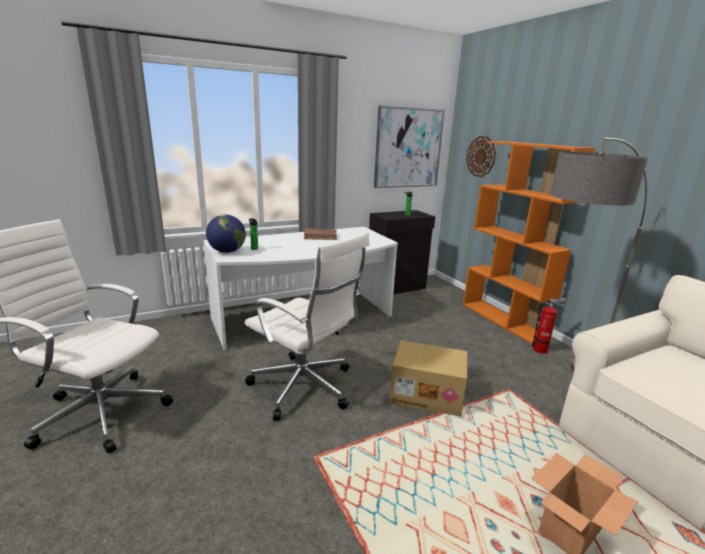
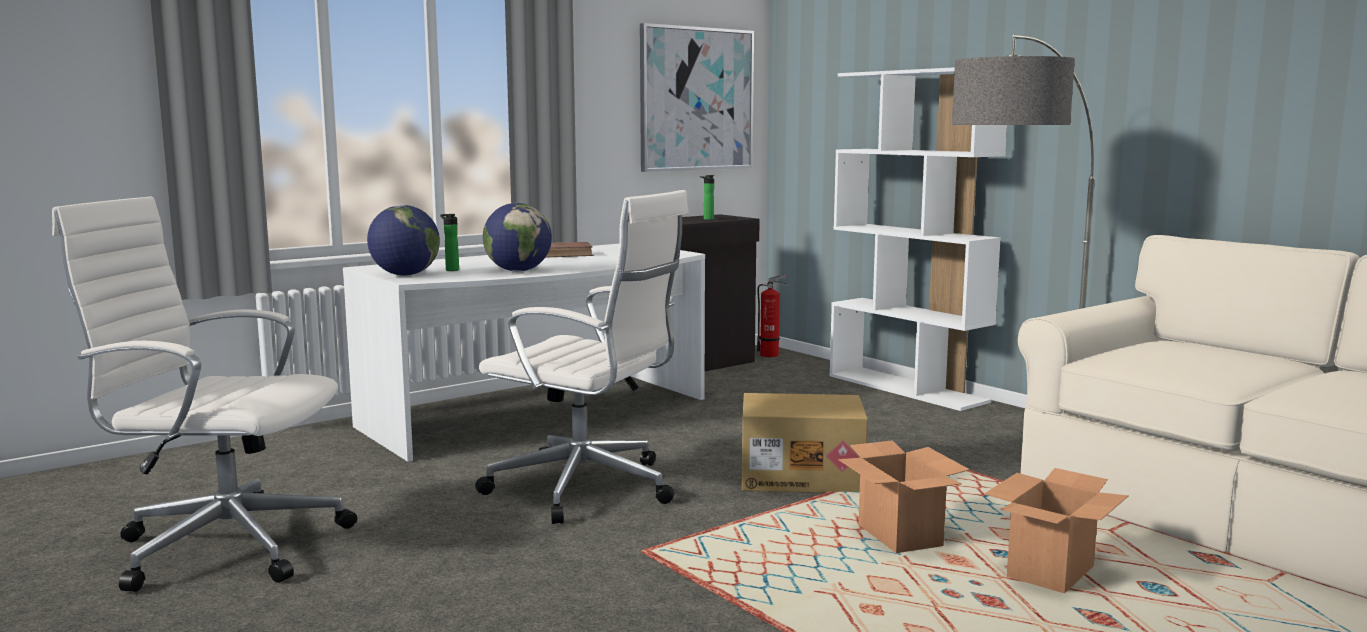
camera: 10 degrees left, 10 degrees down
orange bookcase [463,141,596,344] -> white bookcase [830,67,1007,411]
wall clock [466,136,496,177] -> none
fire extinguisher [532,298,566,354] -> fire extinguisher moved to [757,274,789,357]
none -> globe [483,203,552,272]
none -> cardboard box [838,440,970,553]

